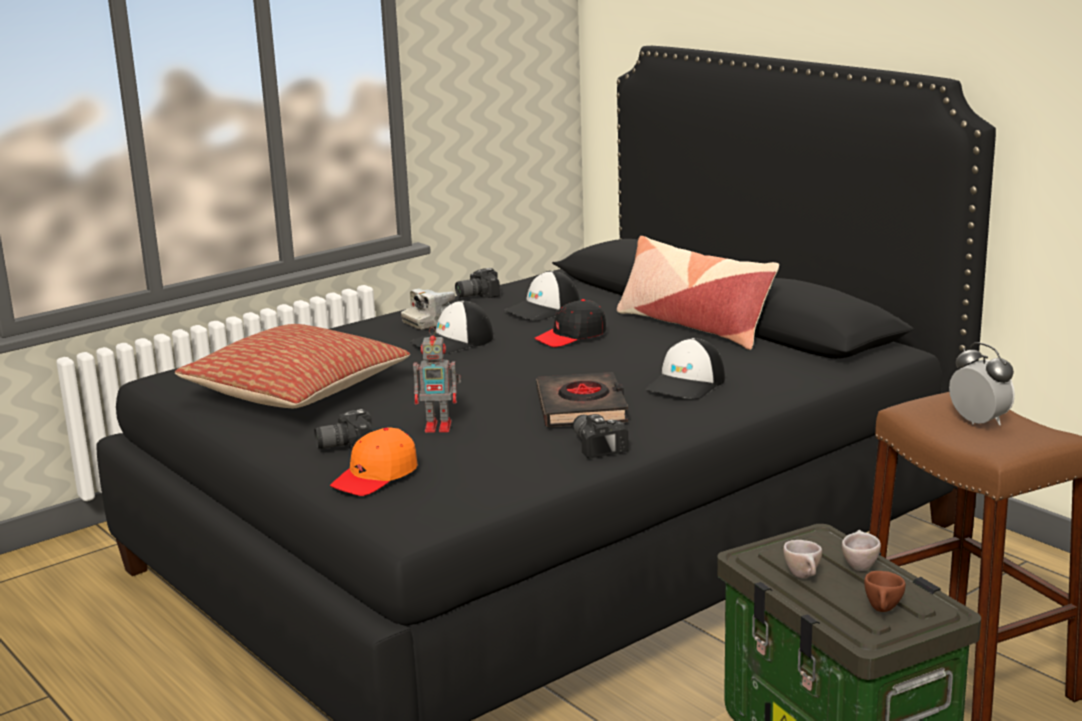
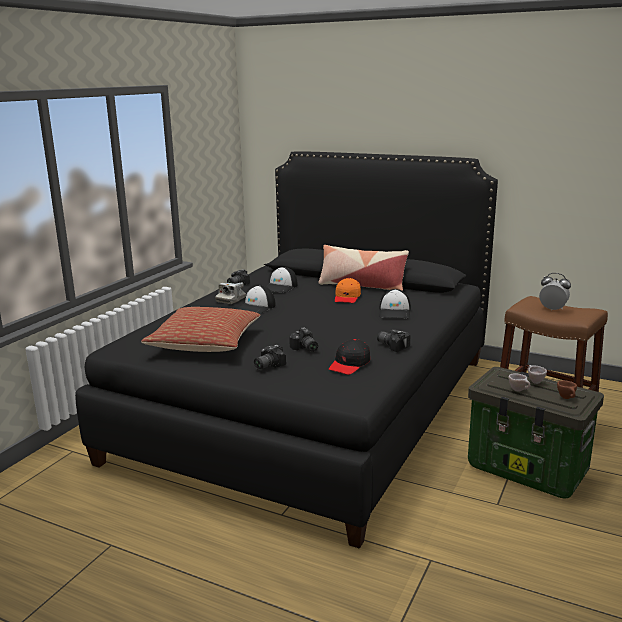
camera: 25 degrees left, 0 degrees up
orange cap [330,428,418,496] -> orange cap moved to [335,278,361,303]
toy robot [413,327,461,433] -> camera [289,327,318,352]
black cap [534,299,606,347] -> black cap moved to [329,339,370,375]
black book [536,372,628,427] -> none

